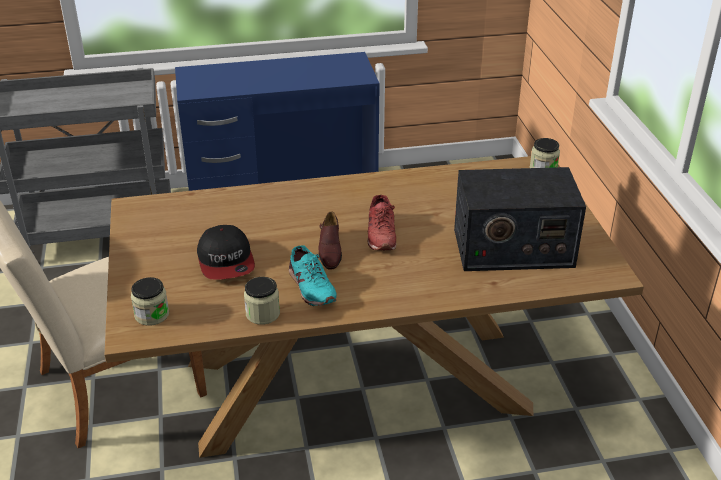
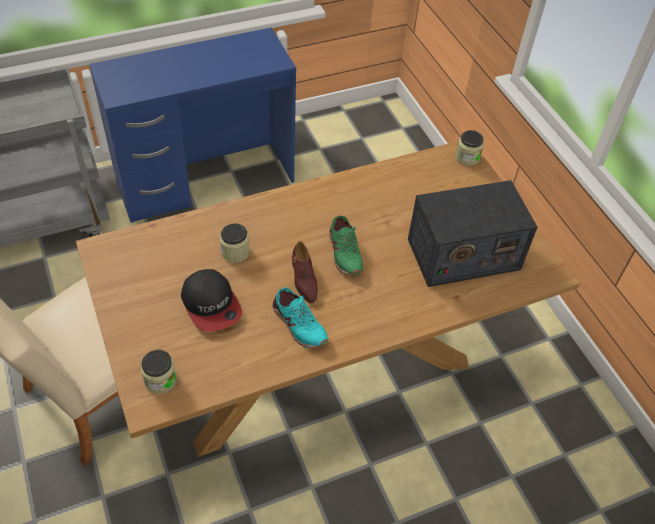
camera: 15 degrees left, 15 degrees up
jar [244,277,280,325] -> jar moved to [220,223,250,263]
red shoe [367,195,396,250] -> green shoe [329,216,363,275]

